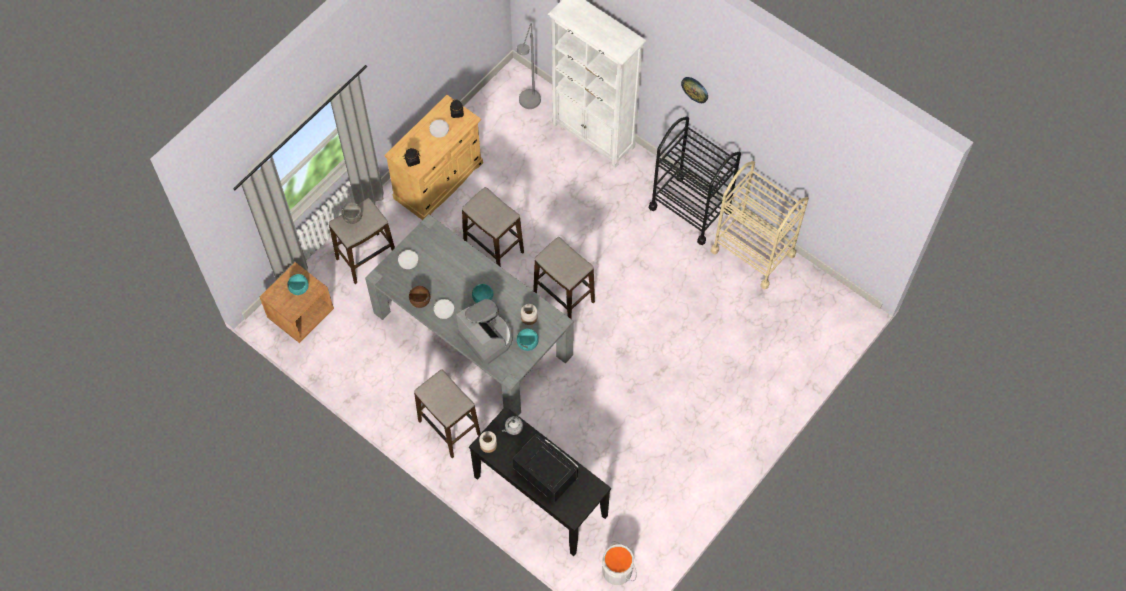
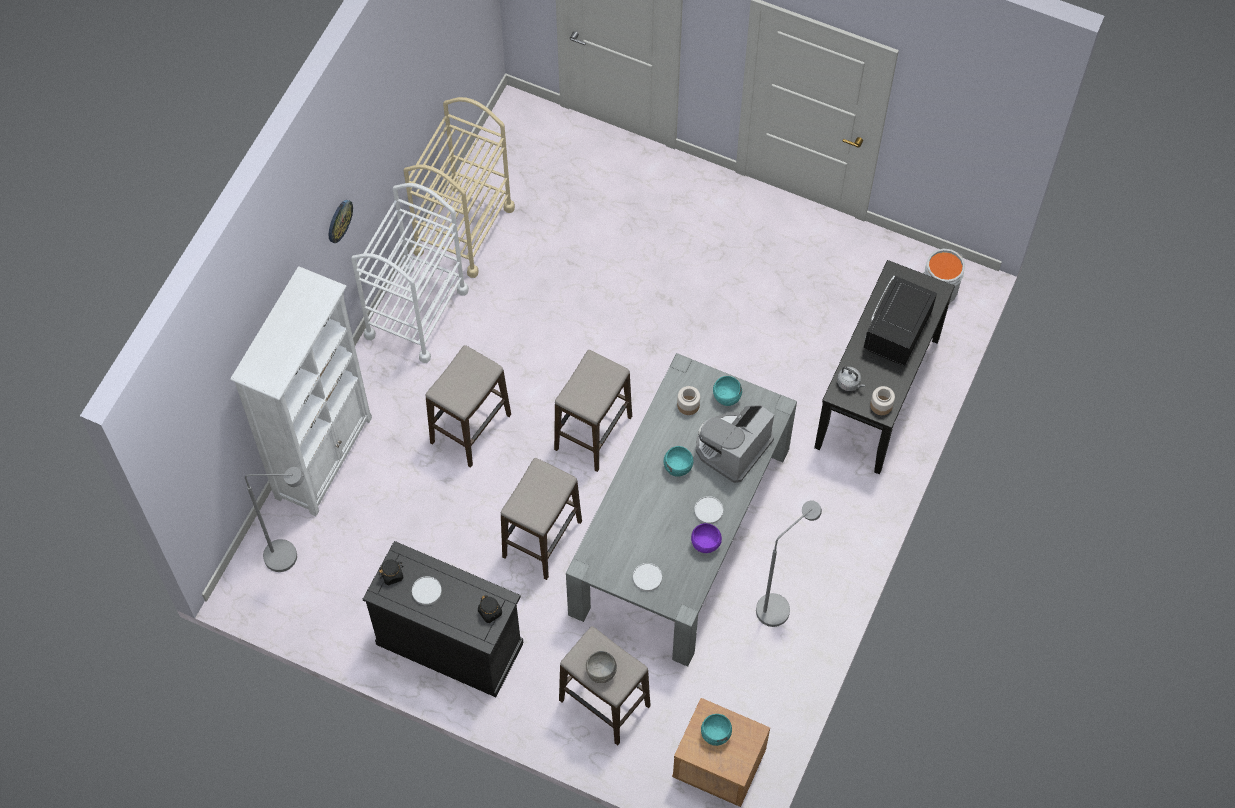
camera: 105 degrees left, 0 degrees up
beige cabinet [384,95,483,220] -> black cabinet [363,541,524,697]
brown bowl [409,286,430,308] -> purple bowl [691,523,722,553]
stool [414,369,481,458] -> stool moved to [426,345,511,468]
black cart [649,117,741,245] -> white cart [351,183,469,363]
none -> grey floor lamp [756,500,822,627]

